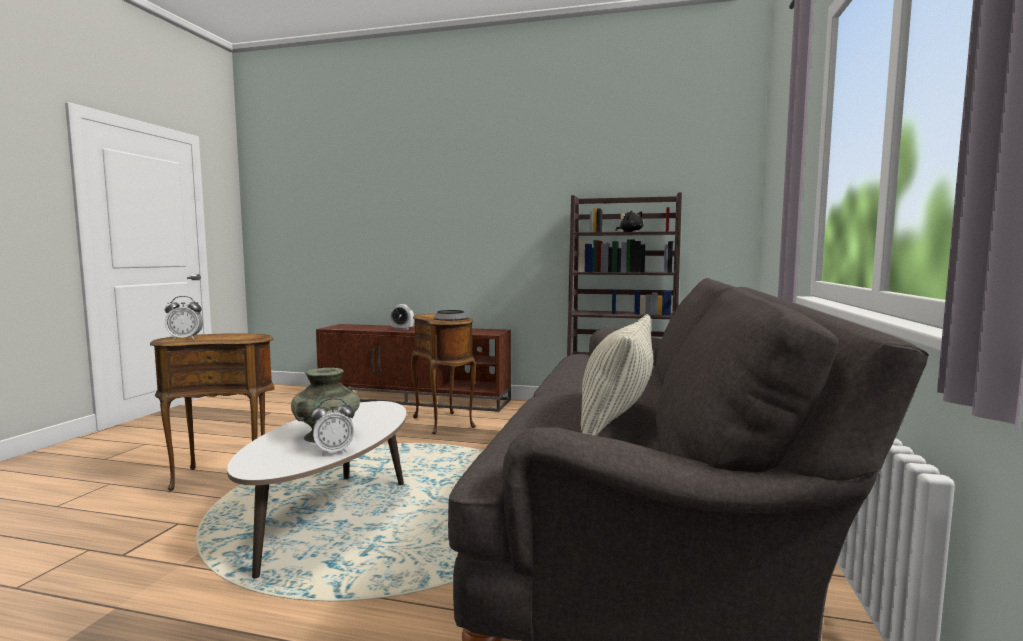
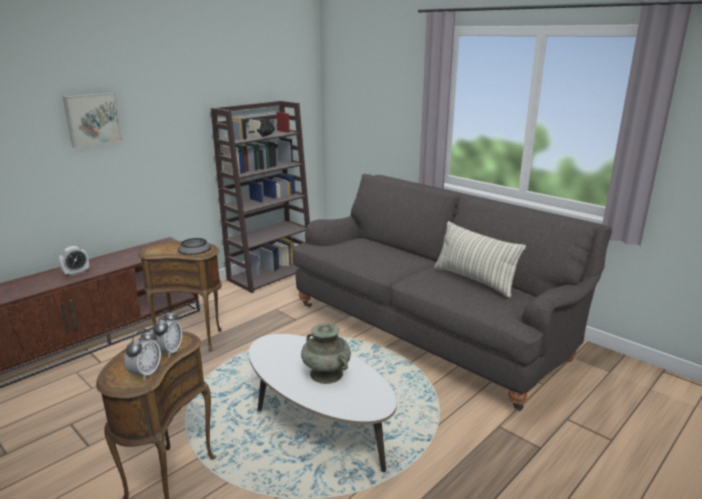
camera: 60 degrees left, 15 degrees up
alarm clock [311,398,355,456] -> alarm clock moved to [151,310,182,358]
none -> picture [63,93,123,148]

